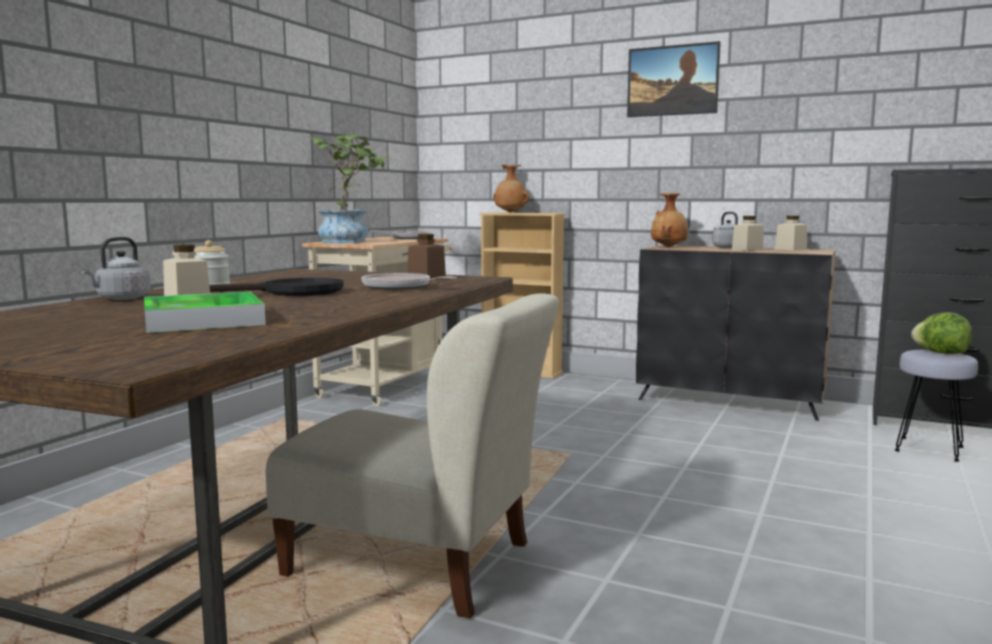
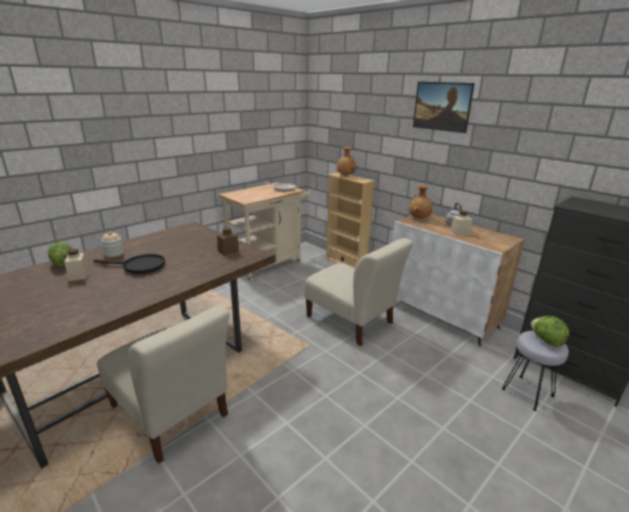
camera: 20 degrees right, 15 degrees up
grey kettle [81,237,151,300] -> lettuce [48,242,72,267]
tray [144,292,266,333] -> none
potted plant [310,134,388,243] -> none
frying pan [361,273,457,290] -> none
black cabinet [636,245,835,421] -> white cabinet [392,214,525,346]
beige jar [775,216,807,250] -> none
none -> beige chair [305,238,413,346]

